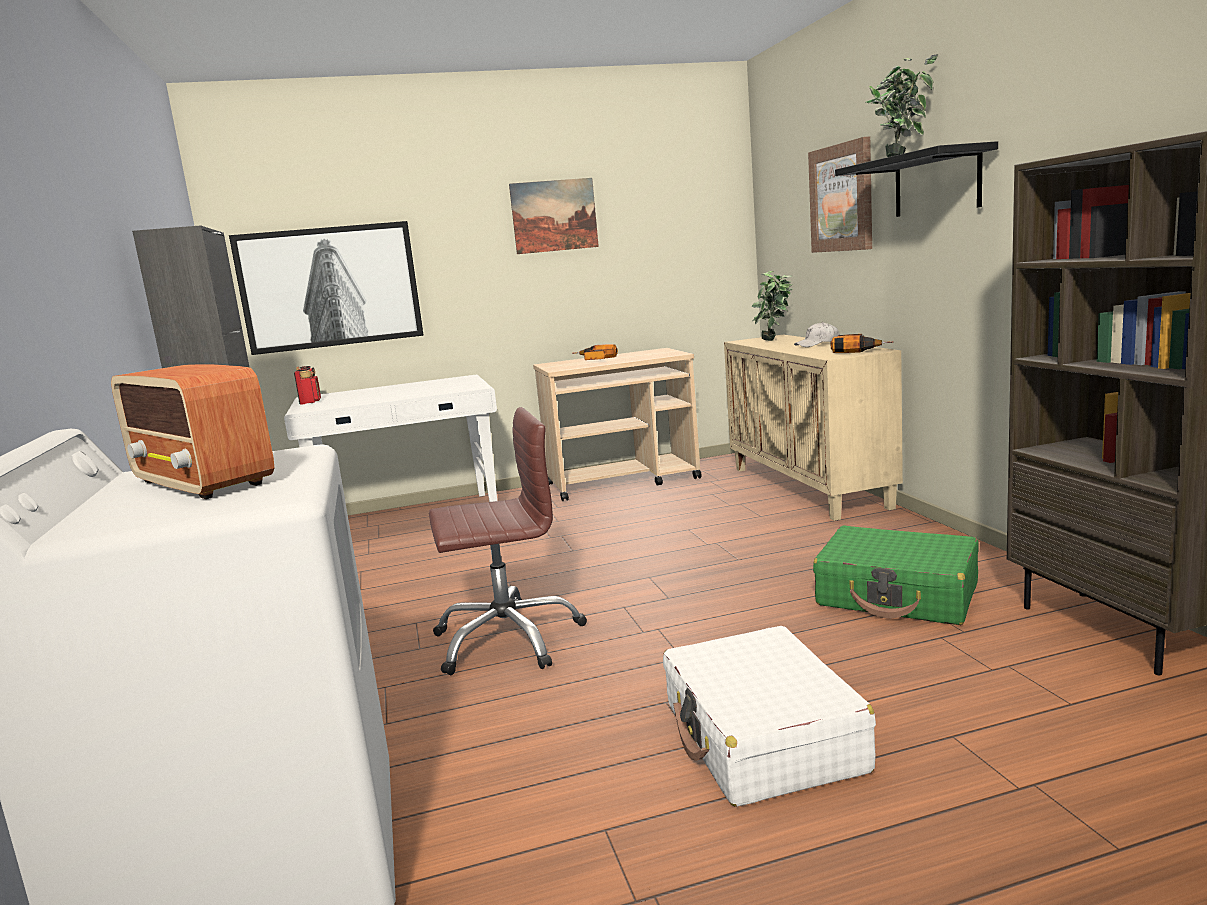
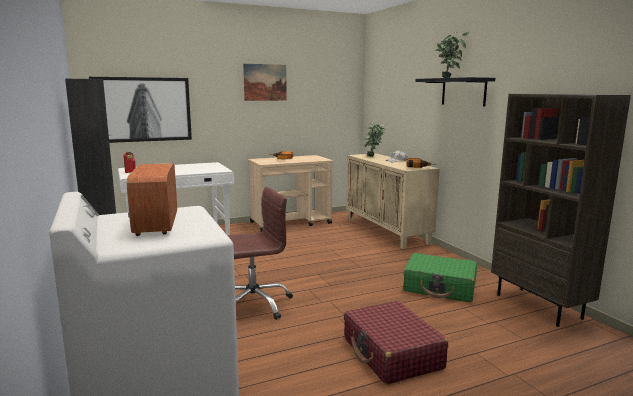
camera: 10 degrees left, 0 degrees up
radio [111,364,275,499] -> radio turned 45 degrees clockwise [127,163,177,236]
white suitcase [663,626,876,807] -> red suitcase [344,301,448,385]
picture [808,137,872,253] -> none

